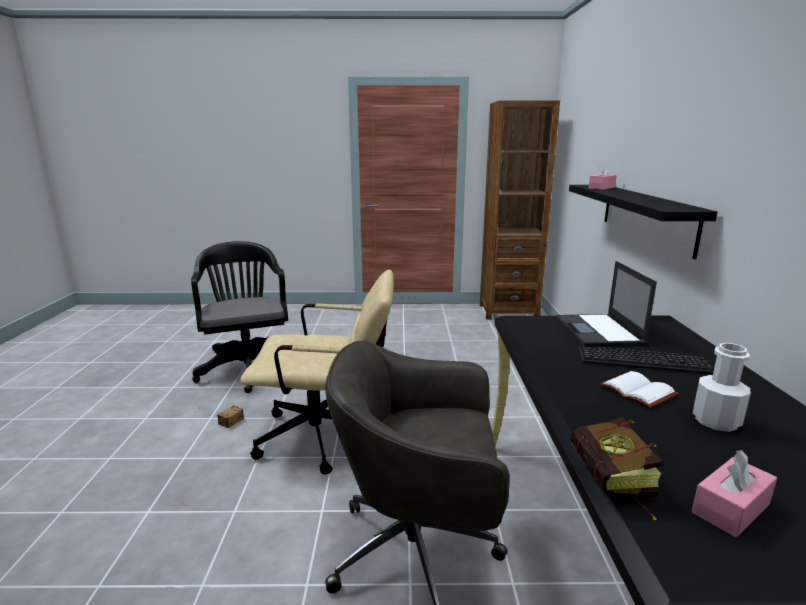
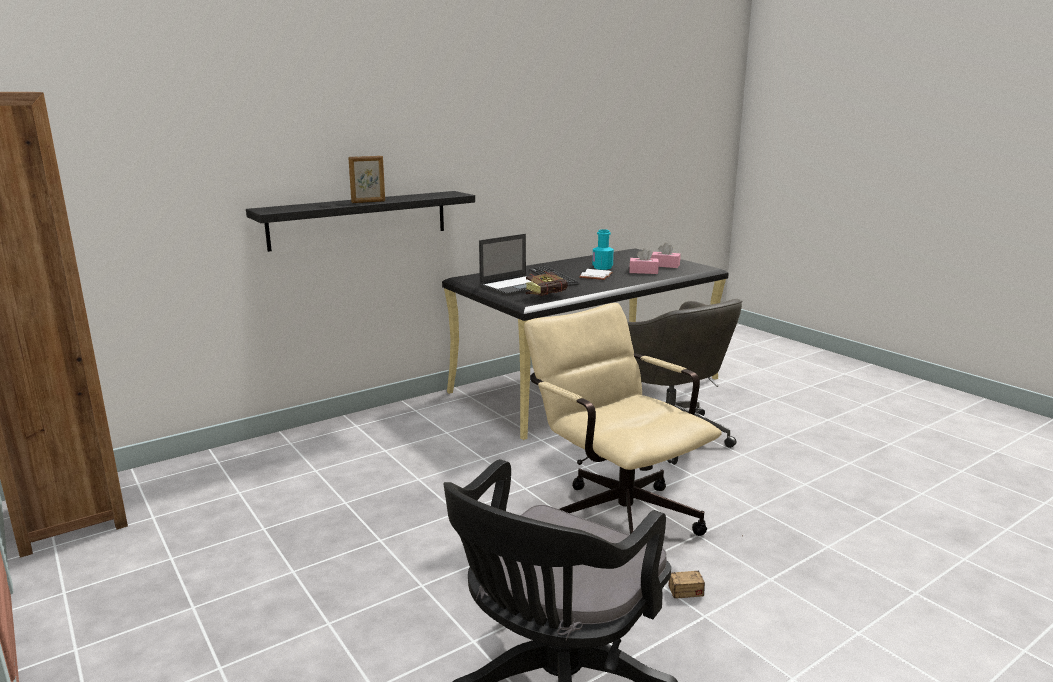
camera: 125 degrees left, 0 degrees up
book [571,417,663,521] -> book moved to [526,271,568,296]
pink tissue box [588,163,617,190] -> pink tissue box moved to [629,248,659,274]
white bottle [693,343,751,432] -> turquoise bottle [592,229,614,270]
none -> picture frame [348,156,385,203]

